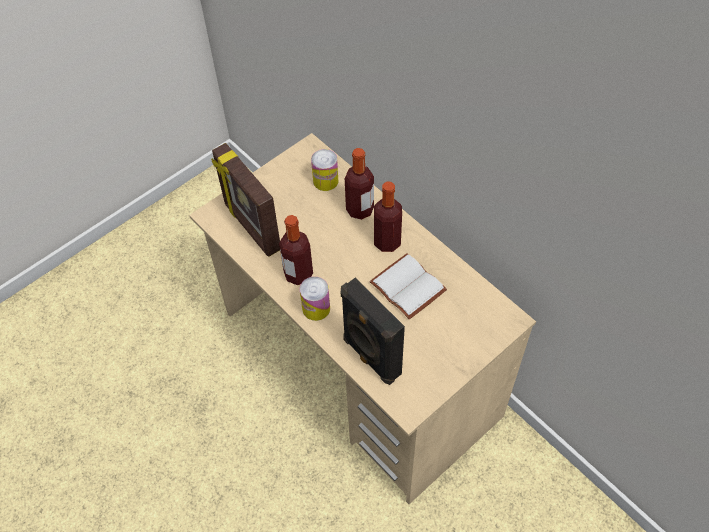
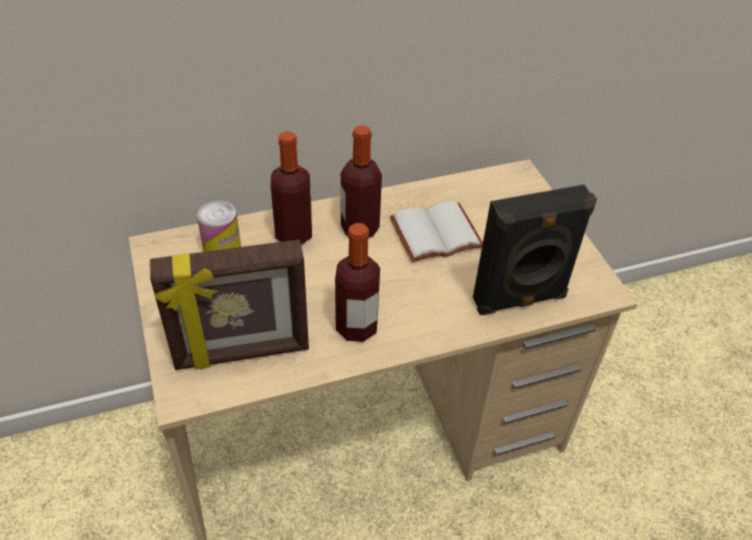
camera: 70 degrees left, 10 degrees down
can [300,276,330,321] -> none

